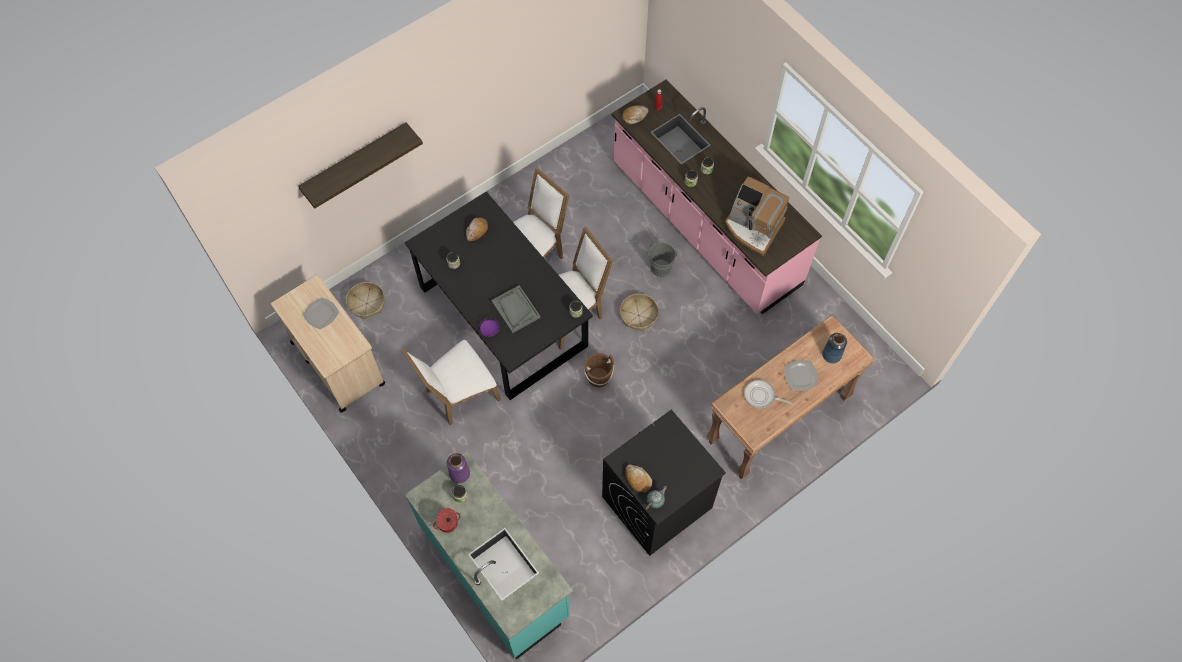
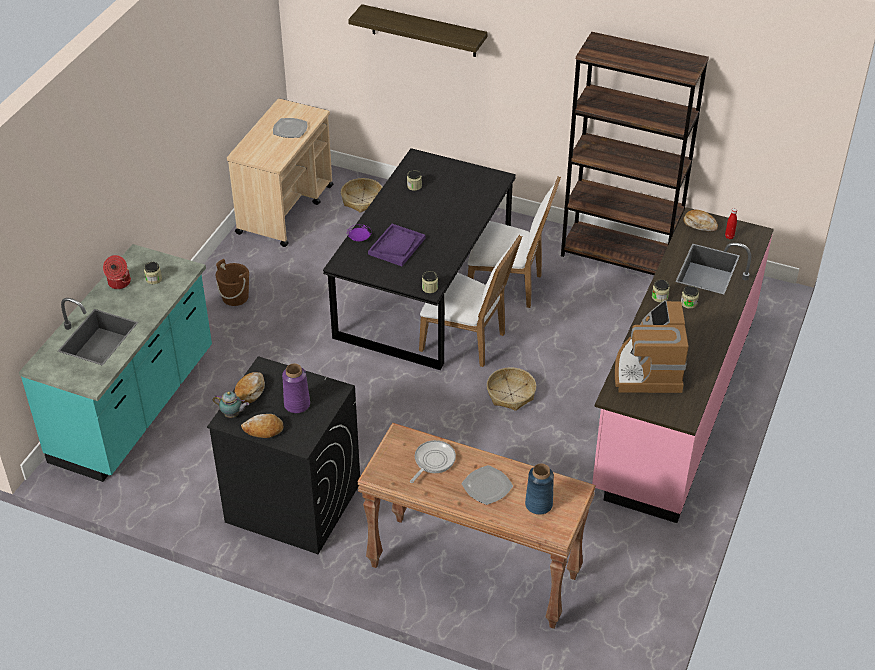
camera: 60 degrees right, 20 degrees down
white chair [401,340,501,425] -> none
purple vase [447,453,470,483] -> purple vase moved to [282,363,310,413]
bread [466,217,488,241] -> bread moved to [241,414,283,438]
grey tray [491,285,540,333] -> purple tray [368,224,425,266]
brown bucket [584,353,614,387] -> brown bucket moved to [216,259,249,306]
grey bucket [648,242,677,277] -> none
frying pan [744,380,791,409] -> frying pan turned 45 degrees clockwise [410,440,456,483]
none -> brown bookcase [561,32,709,275]

